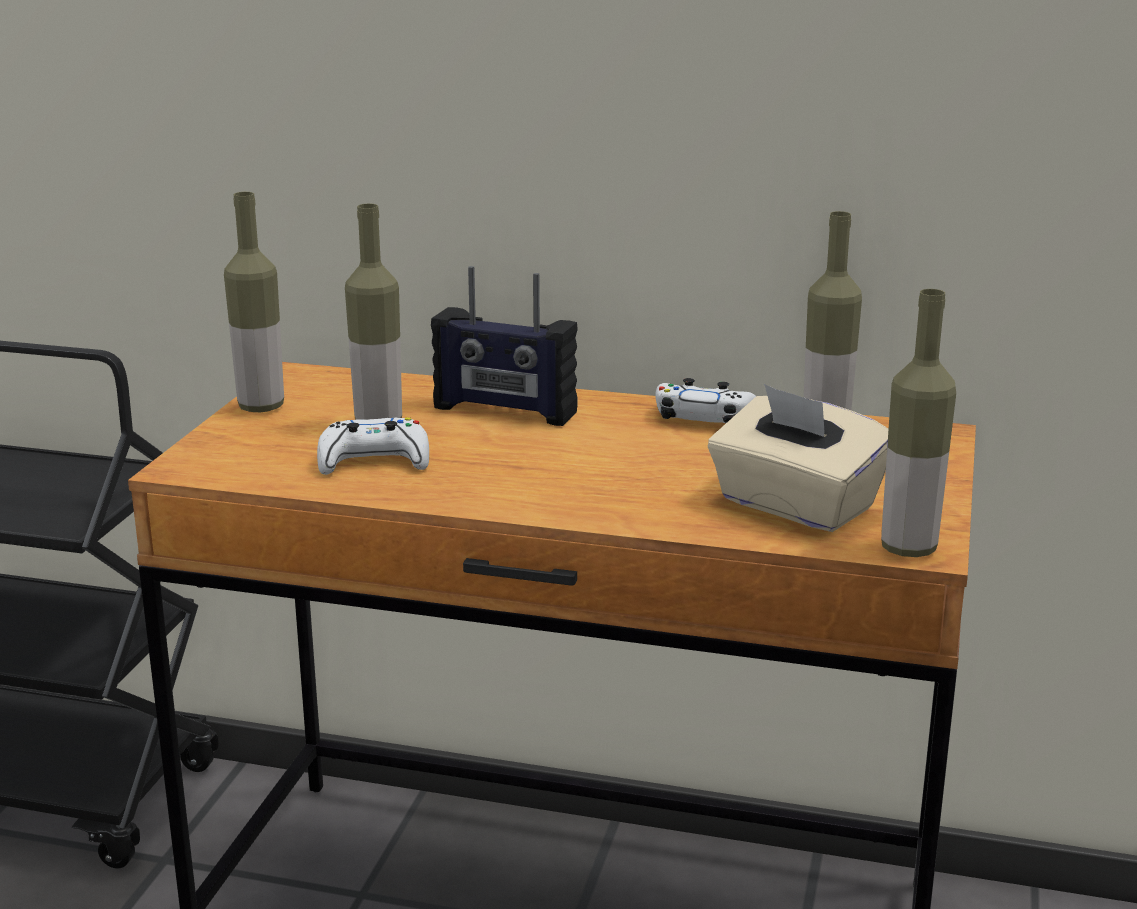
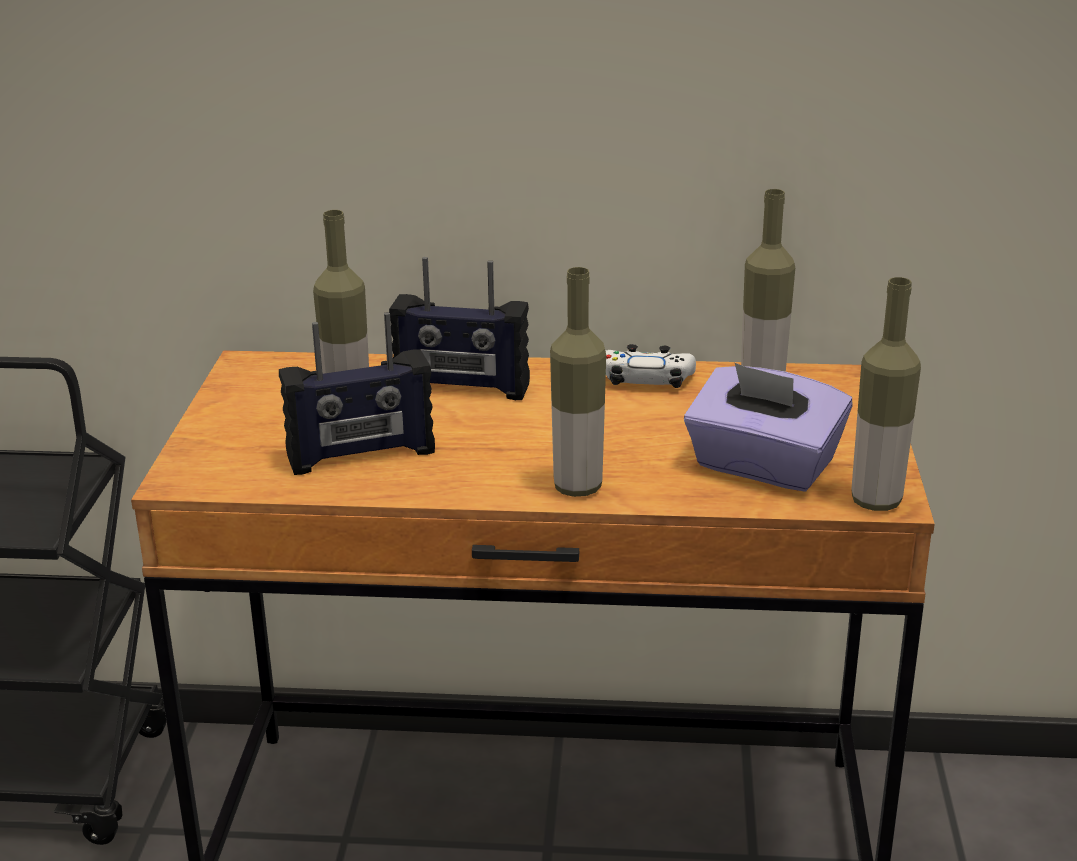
camera: 10 degrees left, 5 degrees up
bottle [224,192,284,412] -> bottle moved to [550,267,606,497]
white game controller [317,417,429,475] -> radio [279,312,435,475]
beige tissue box [707,384,888,532] -> purple tissue box [684,363,853,492]

